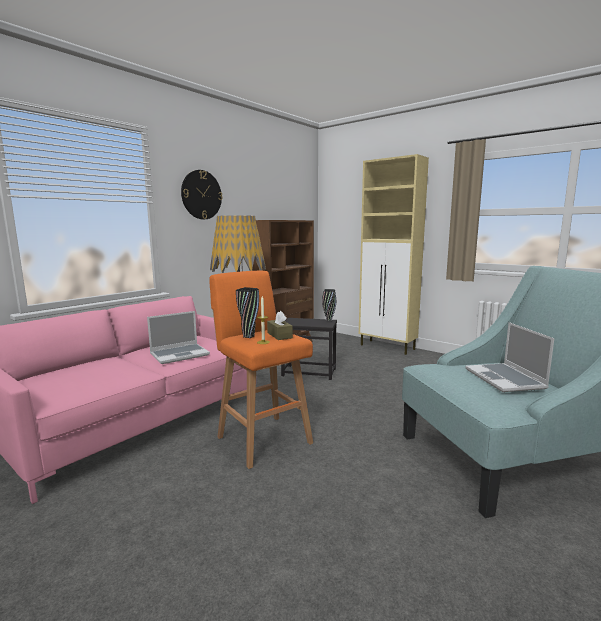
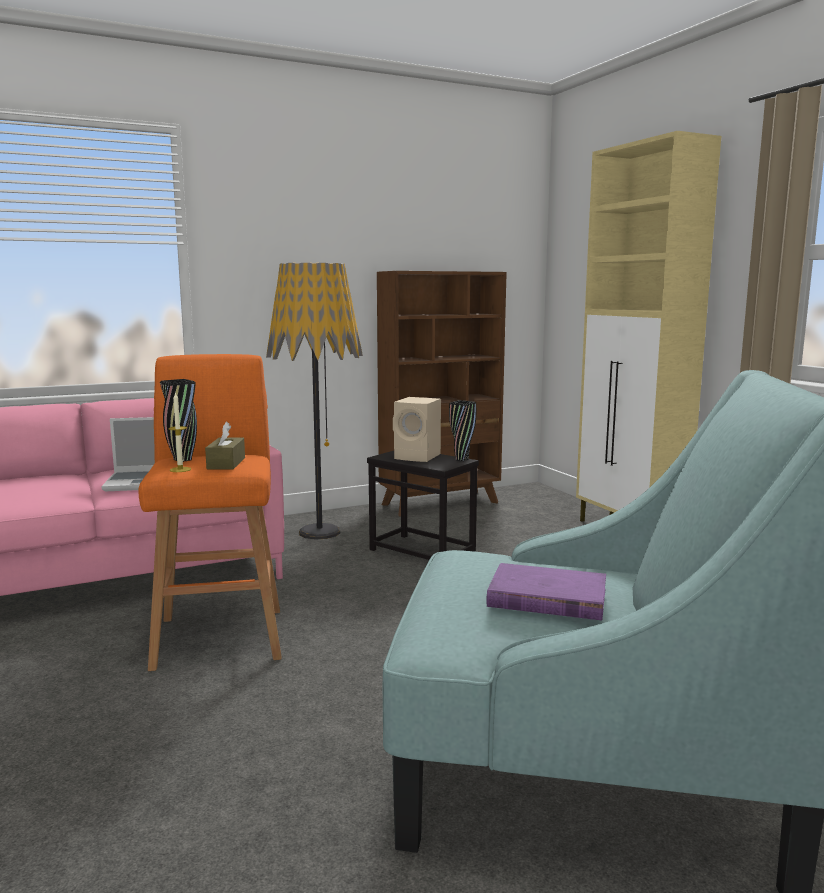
camera: 25 degrees right, 0 degrees up
wall clock [181,170,223,219] -> none
laptop [465,322,555,392] -> purple book [487,563,606,620]
none -> beige speaker [393,397,441,462]

